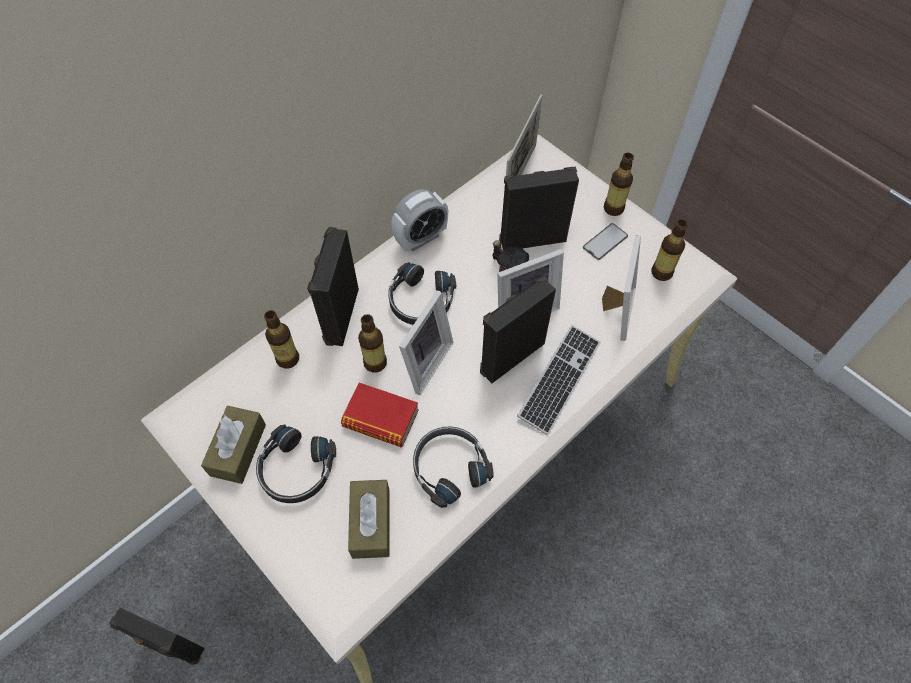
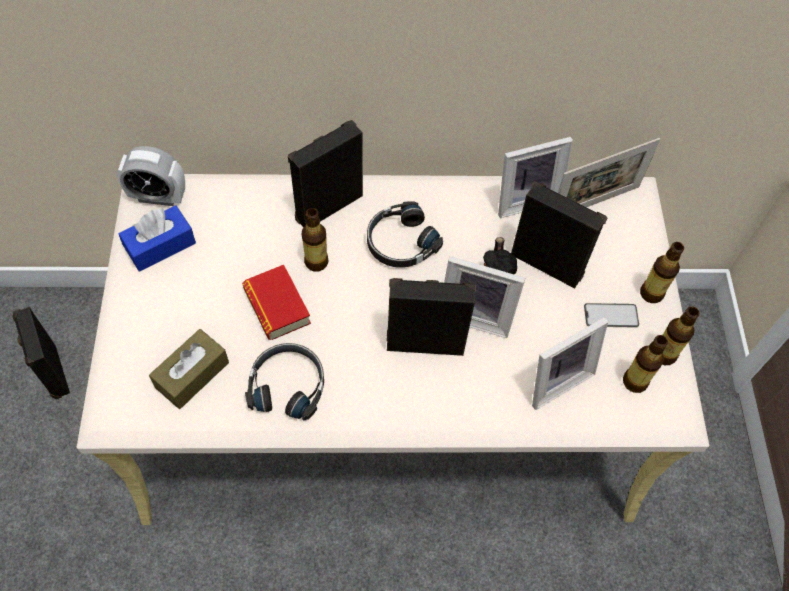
camera: 40 degrees right, 0 degrees up
brown tissue box [201,406,266,484] -> blue tissue box [118,205,196,272]
black headphones [256,424,336,503] -> none
bottle [264,310,299,369] -> bottle moved to [662,306,699,365]
alarm clock [391,189,448,251] -> alarm clock moved to [117,146,185,206]
picture frame [399,290,454,395] -> picture frame moved to [498,137,573,218]
keyboard [517,325,601,435] -> none

